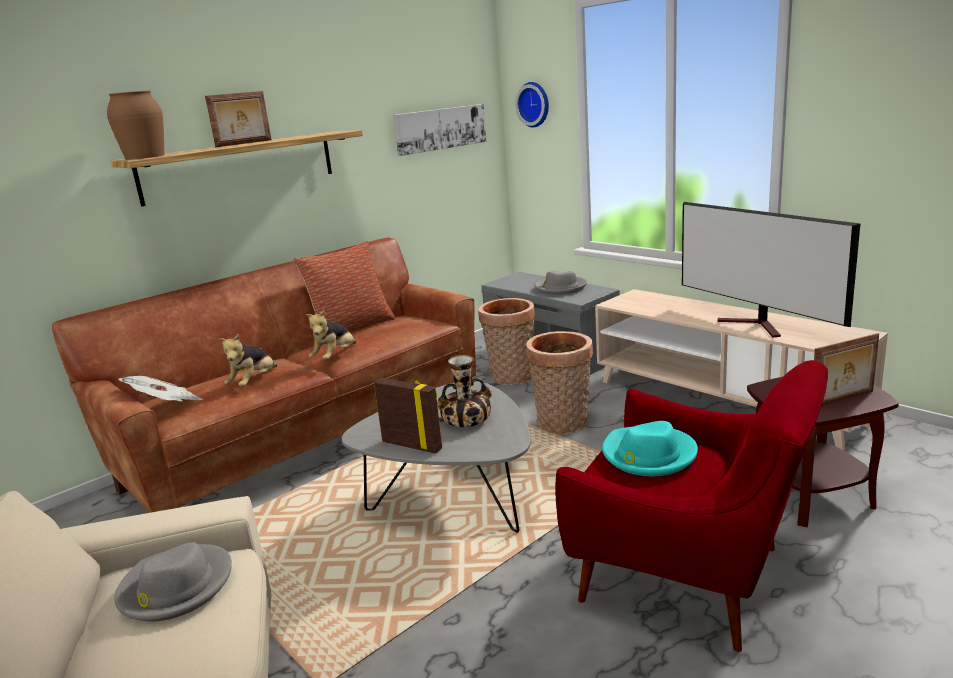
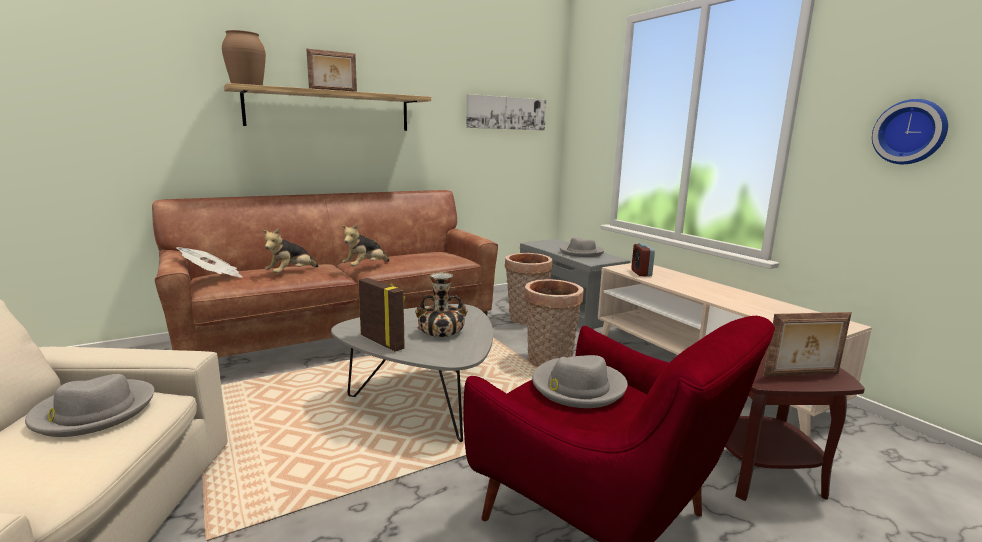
camera: 10 degrees right, 5 degrees down
pillow [293,241,395,332] -> none
wall clock [515,82,549,127] -> wall clock moved to [872,99,948,164]
turquoise hat [602,421,698,476] -> grey hat [532,355,628,408]
television [682,202,860,337] -> none
none -> alarm clock [631,243,655,276]

